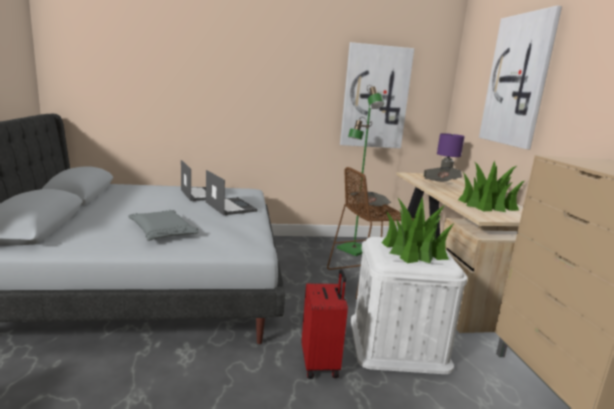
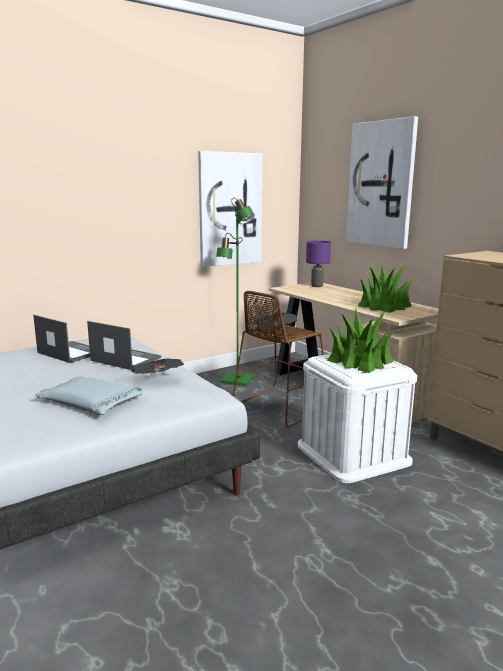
camera: 25 degrees left, 0 degrees up
grey pillow [128,209,199,241] -> blue pillow [35,376,143,415]
red suitcase [302,269,348,379] -> none
newspaper [423,167,462,182] -> newspaper moved to [130,359,184,374]

